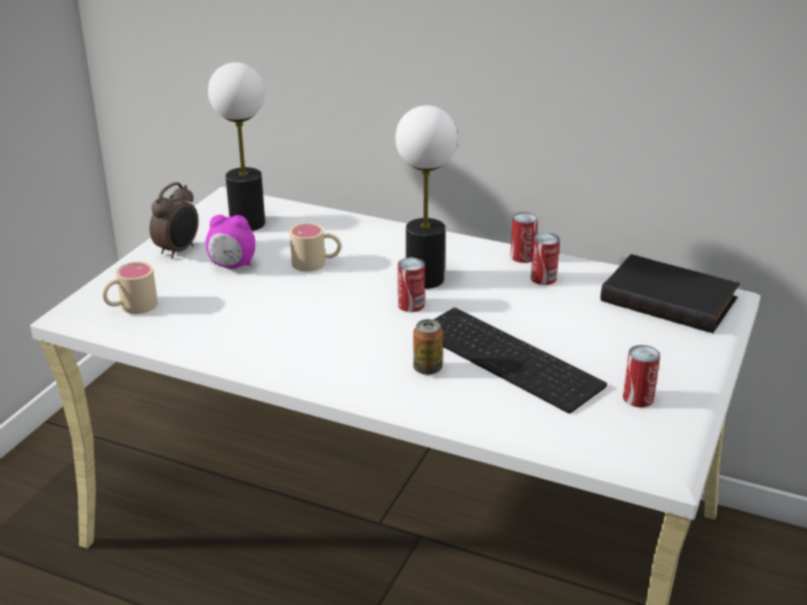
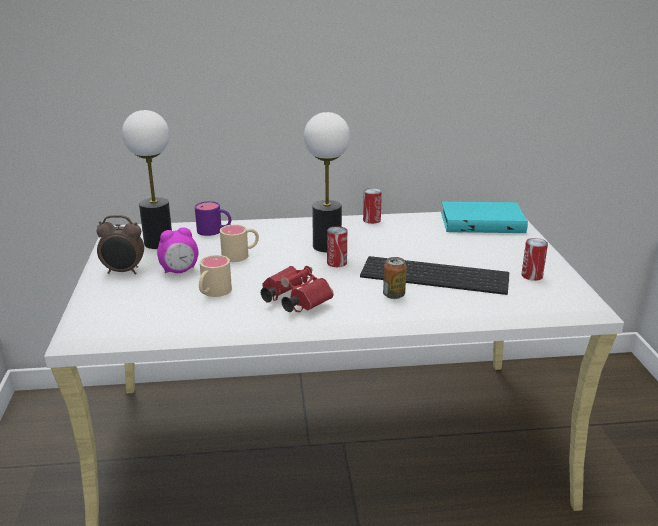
camera: 30 degrees left, 5 degrees down
beige mug [102,261,158,314] -> beige mug moved to [199,255,232,297]
alarm clock [150,182,199,259] -> alarm clock turned 90 degrees clockwise [97,215,144,274]
can [531,233,560,285] -> none
black book [601,254,740,333] -> turquoise book [441,202,528,233]
none -> purple mug [195,201,231,236]
none -> red binoculars [261,266,334,312]

